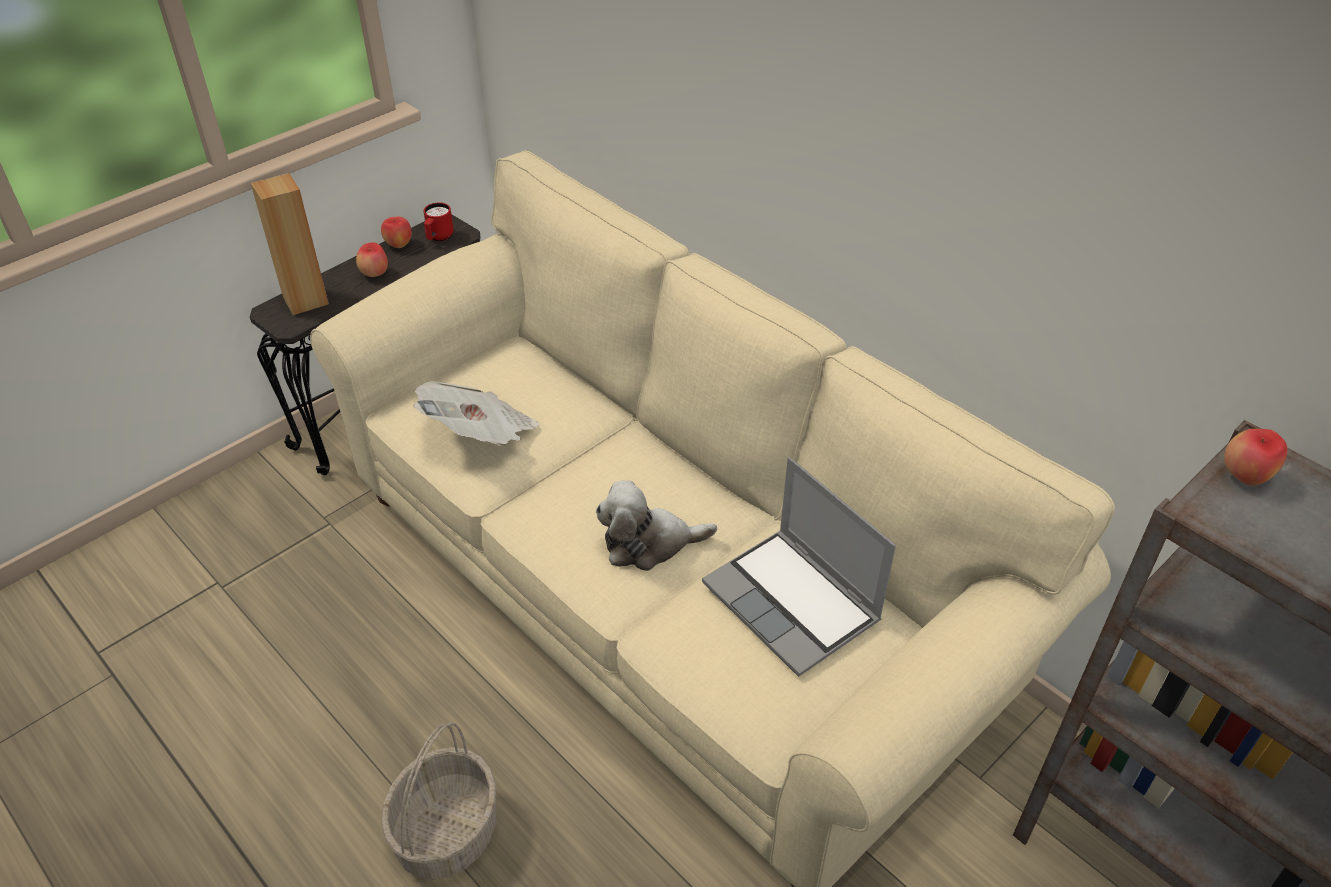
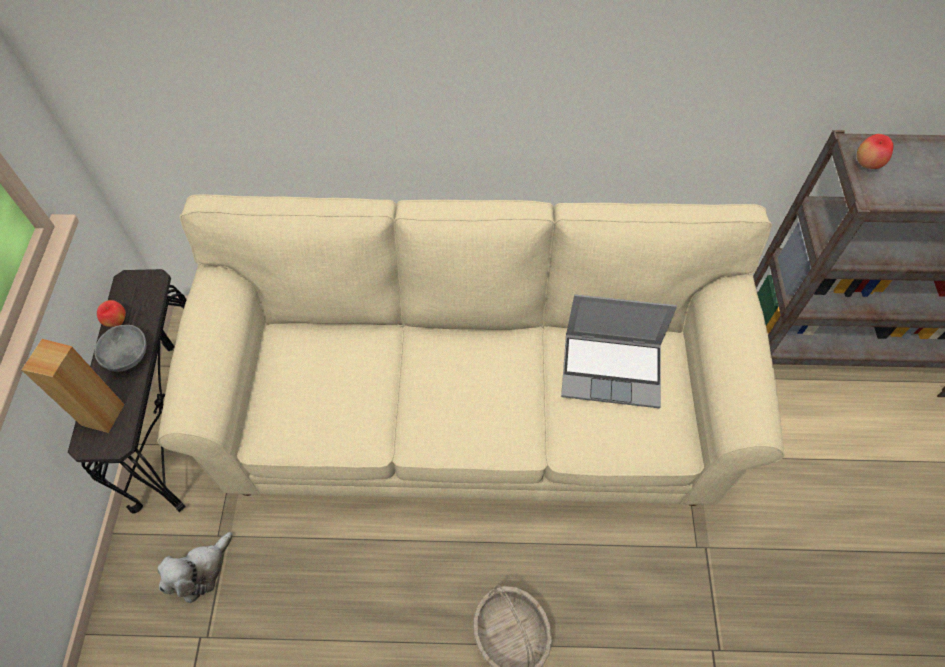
camera: 45 degrees left, 15 degrees up
apple [356,242,388,277] -> grey bowl [95,325,147,372]
newspaper [413,381,539,445] -> none
red mug [424,202,454,241] -> none
plush toy [596,480,717,571] -> plush toy moved to [157,532,233,603]

